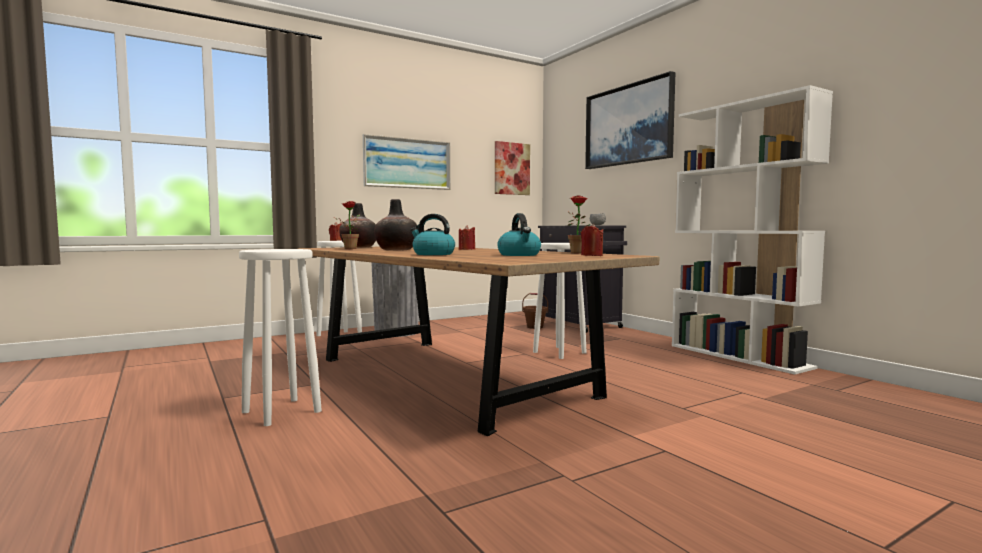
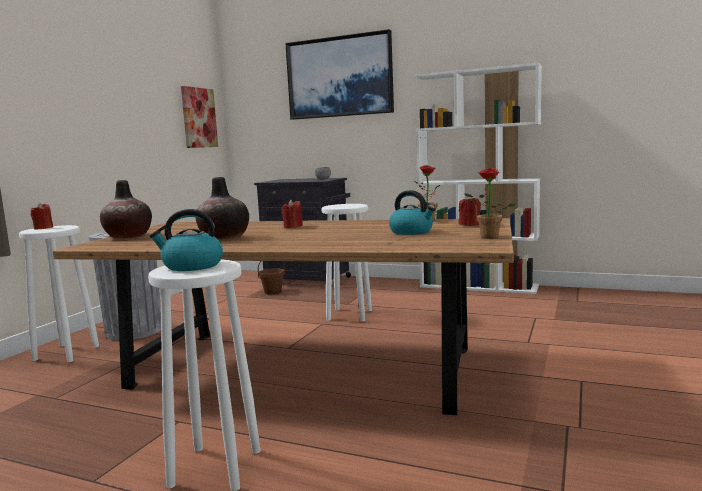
camera: 35 degrees left, 5 degrees up
potted plant [333,201,360,249] -> potted plant moved to [464,168,516,239]
picture [363,134,450,190] -> none
kettle [410,214,455,255] -> kettle moved to [149,209,223,271]

